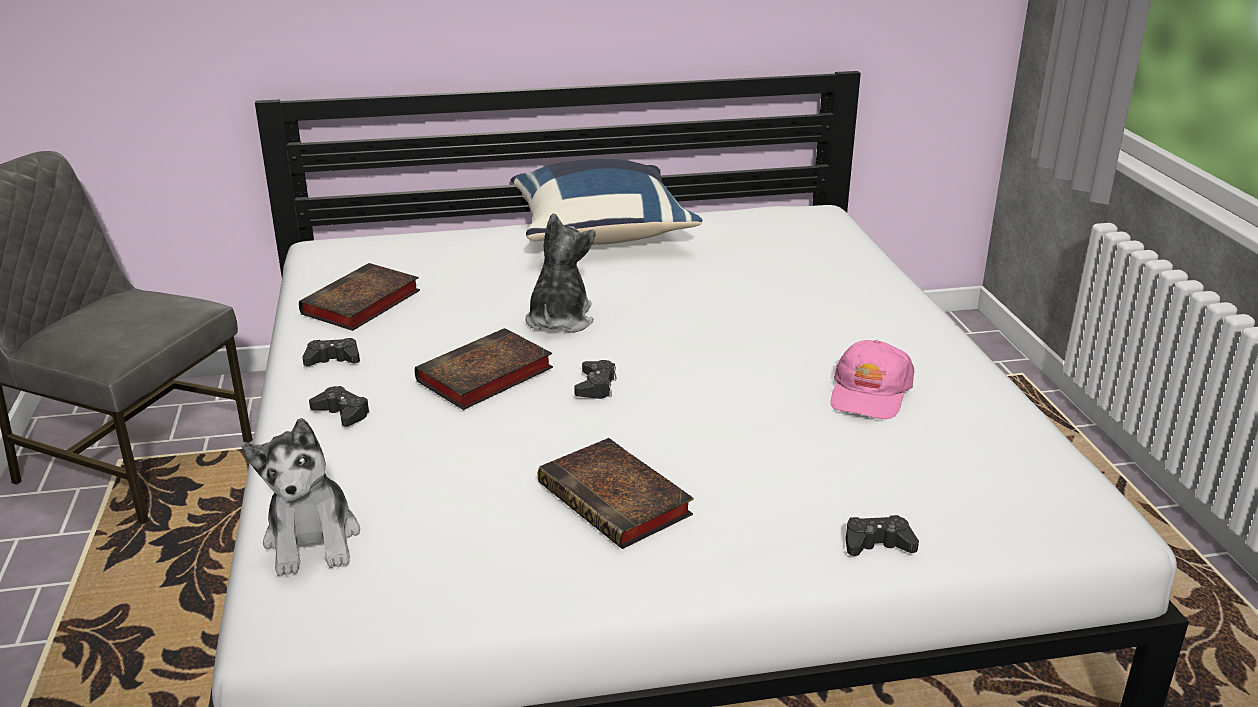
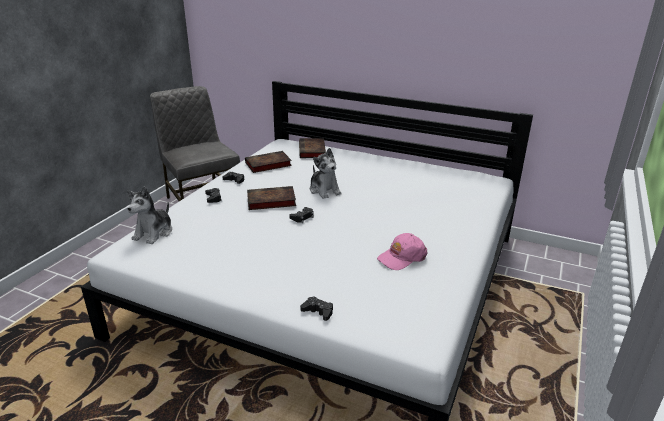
camera: 35 degrees right, 0 degrees up
blue pillow [511,159,703,245] -> none
plush toy [525,213,596,333] -> plush toy turned 105 degrees clockwise [310,148,342,199]
book [538,438,694,549] -> book moved to [299,138,326,158]

